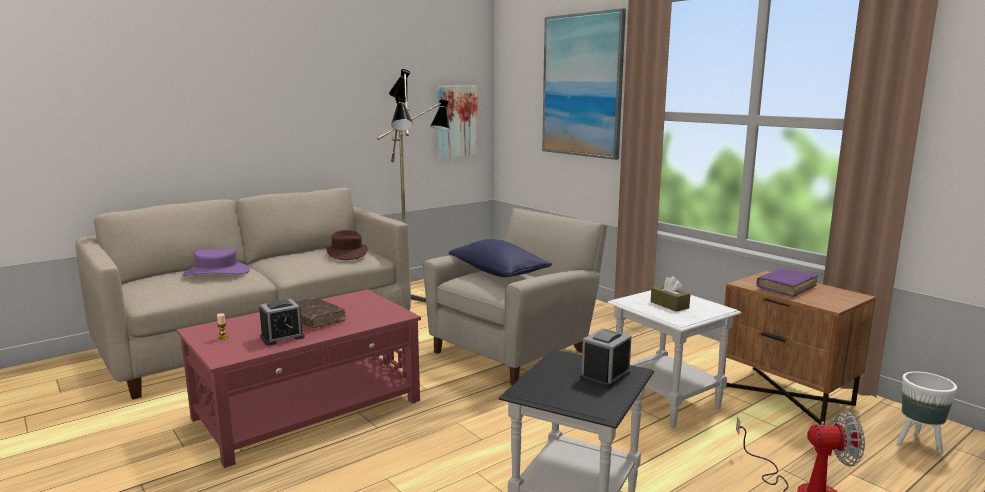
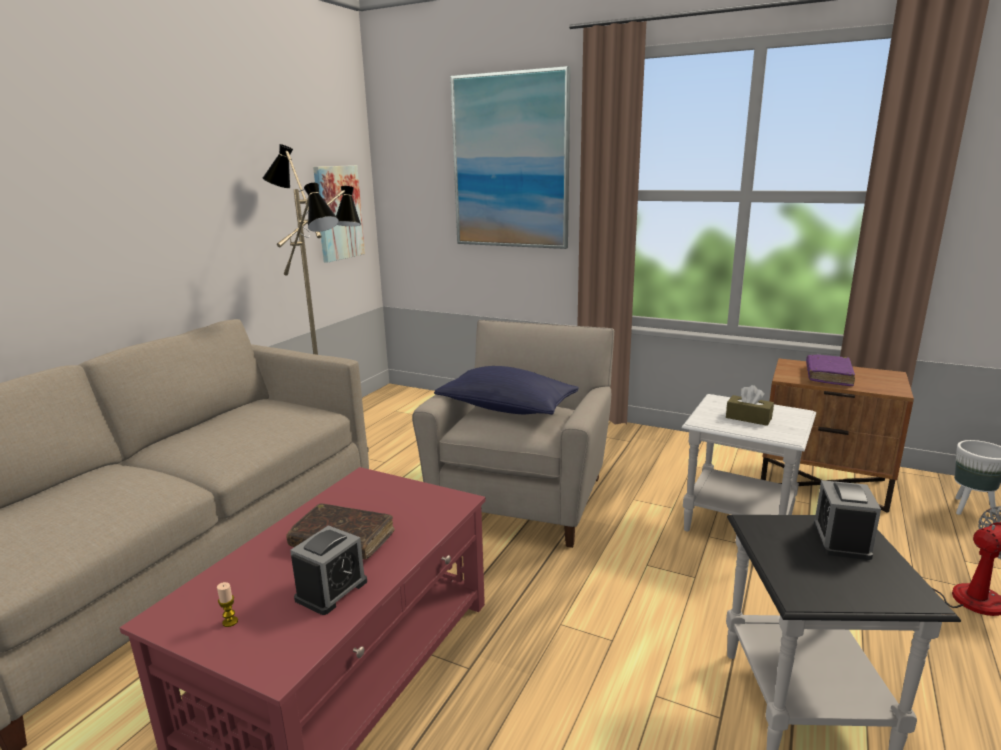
camera: 25 degrees left, 5 degrees up
purple hat [183,249,250,276] -> none
brown hat [326,230,368,260] -> none

